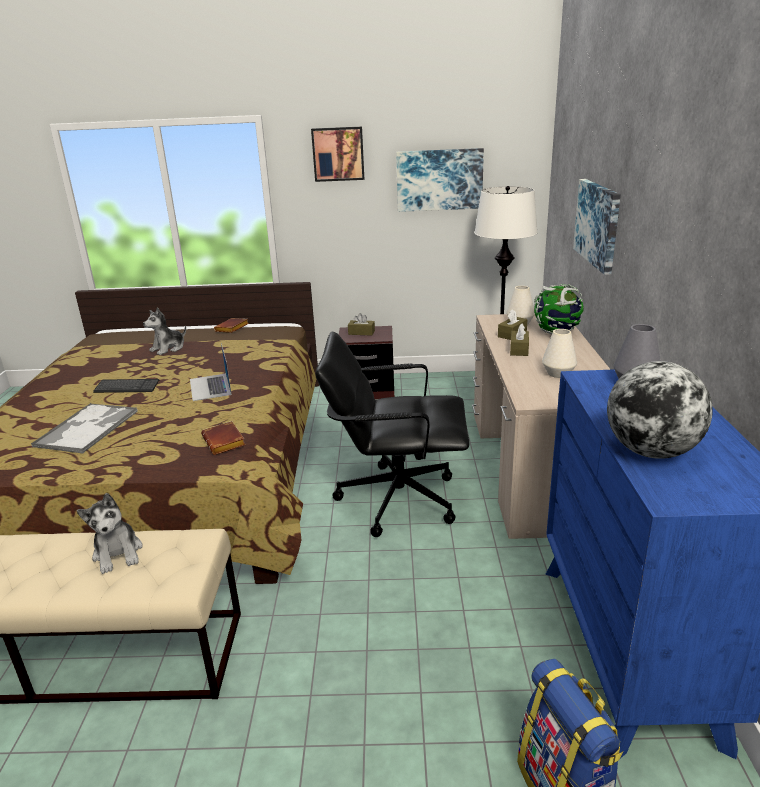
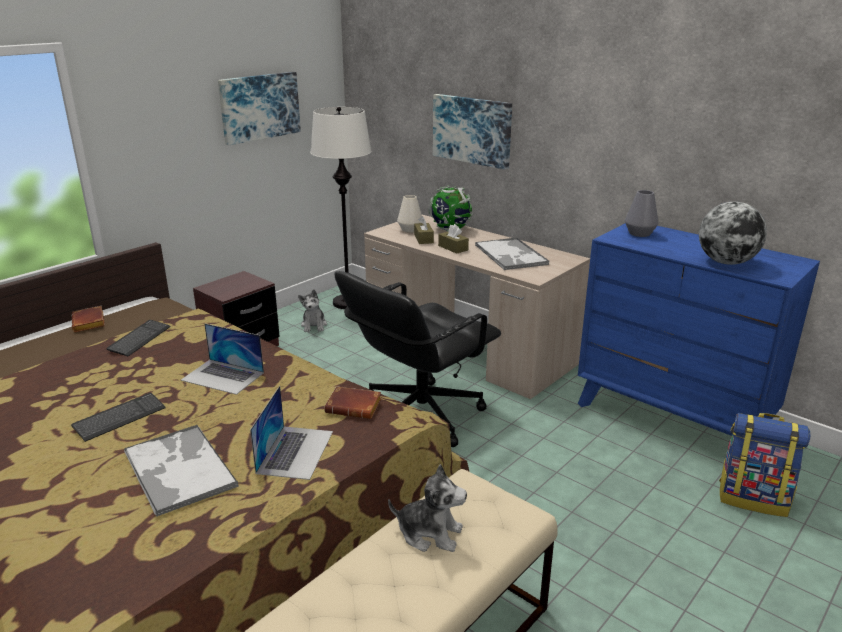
camera: 50 degrees left, 0 degrees up
plush toy [143,307,186,355] -> plush toy moved to [298,289,327,332]
picture [311,126,364,182] -> none
brown tissue box [348,313,375,336] -> none
white vase [542,329,577,378] -> tray [475,237,549,270]
none -> keyboard [106,320,171,356]
none -> laptop [250,386,333,480]

